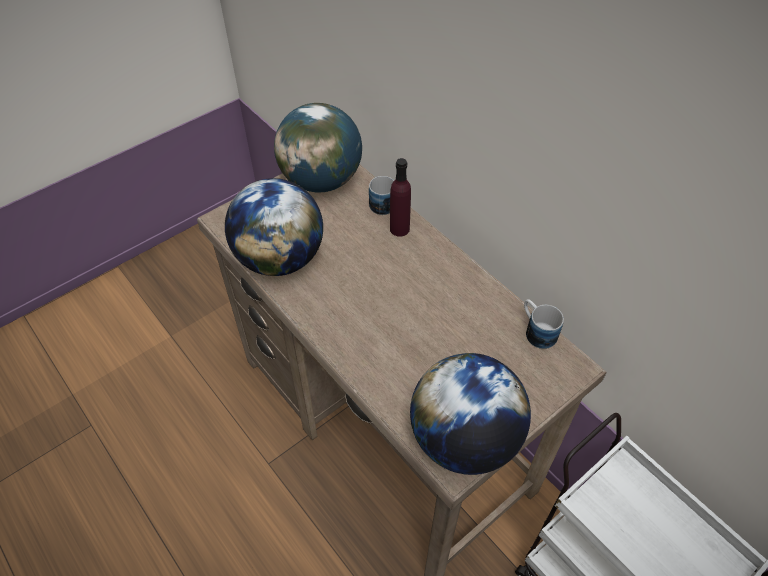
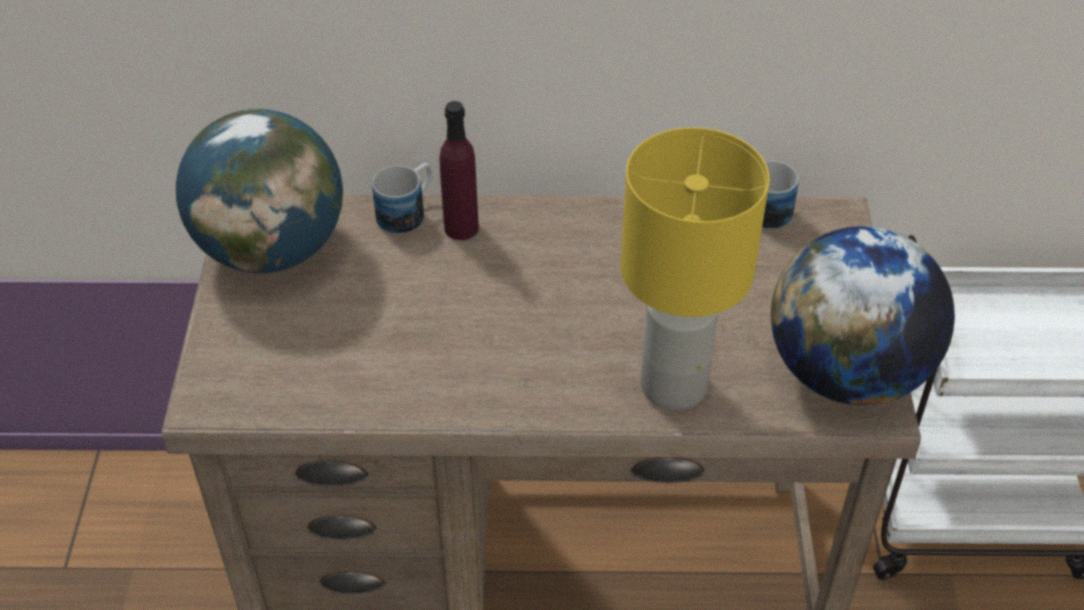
camera: 50 degrees left, 5 degrees down
globe [225,178,323,276] -> none
none -> yellow table lamp [620,127,770,410]

